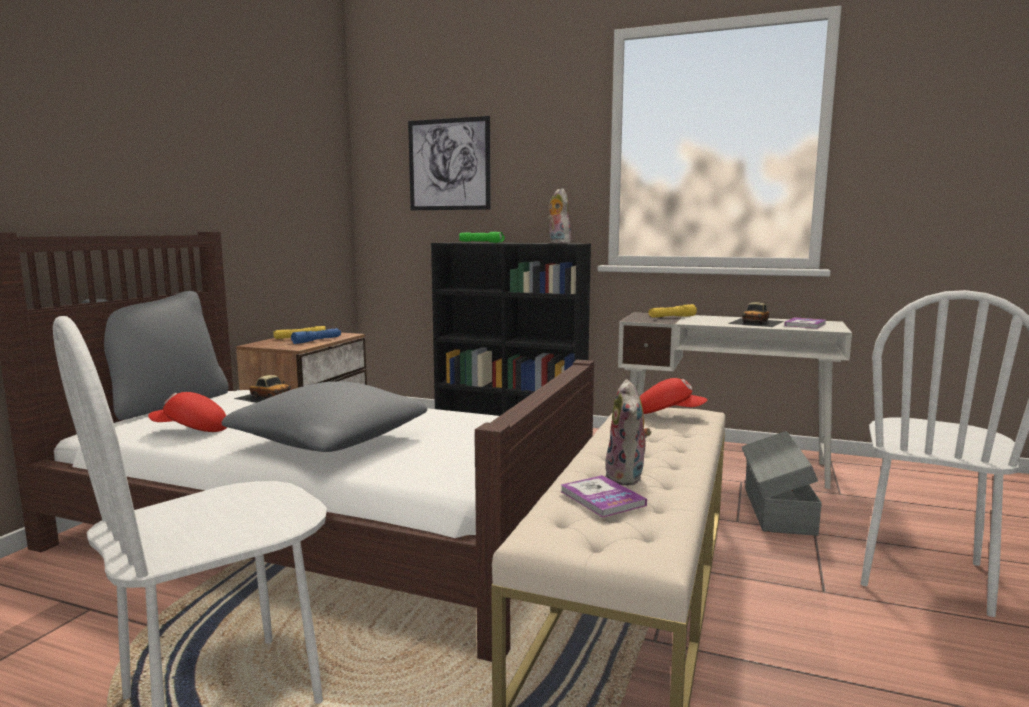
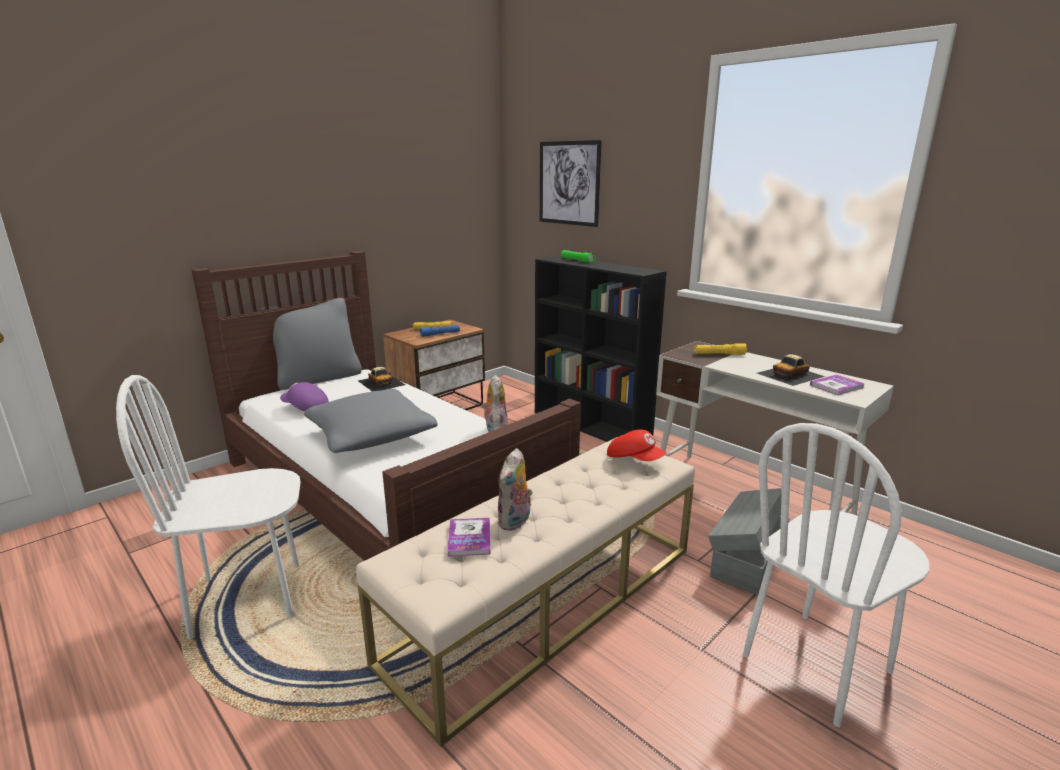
camera: 25 degrees right, 10 degrees up
red cap [148,392,227,432] -> purple cap [280,382,329,412]
plush toy [548,188,572,243] -> plush toy moved to [482,375,508,432]

